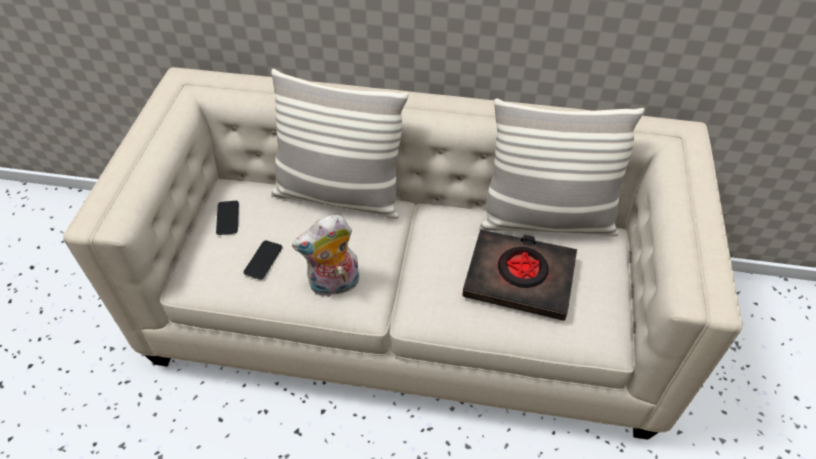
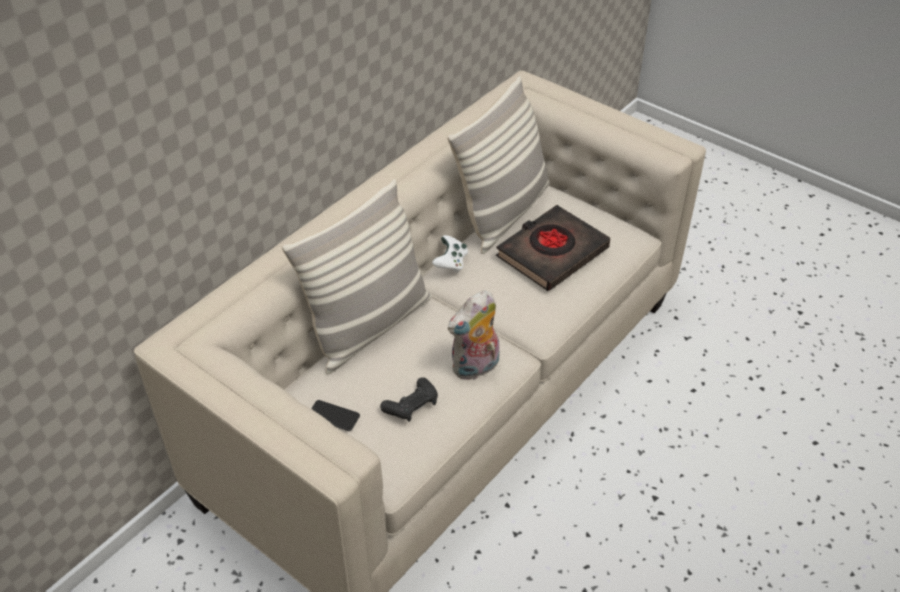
camera: 60 degrees left, 5 degrees down
phone [243,240,283,280] -> black game controller [380,377,438,422]
plush toy [292,215,360,297] -> plush toy turned 45 degrees clockwise [448,290,499,380]
none -> white game controller [432,235,468,272]

